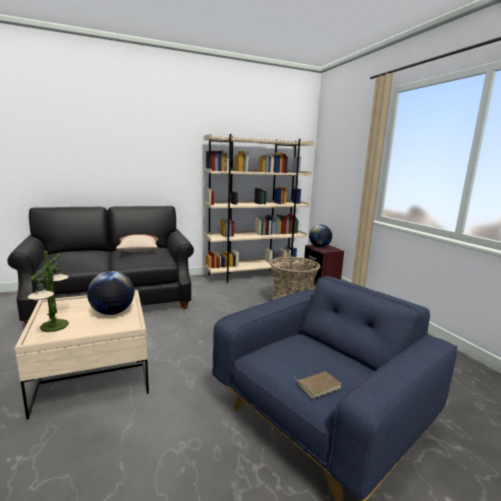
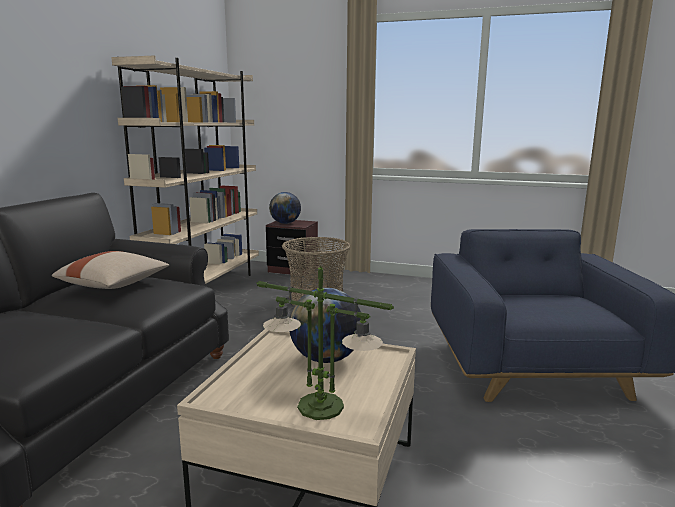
camera: 50 degrees left, 0 degrees up
brown book [293,371,341,399] -> none

